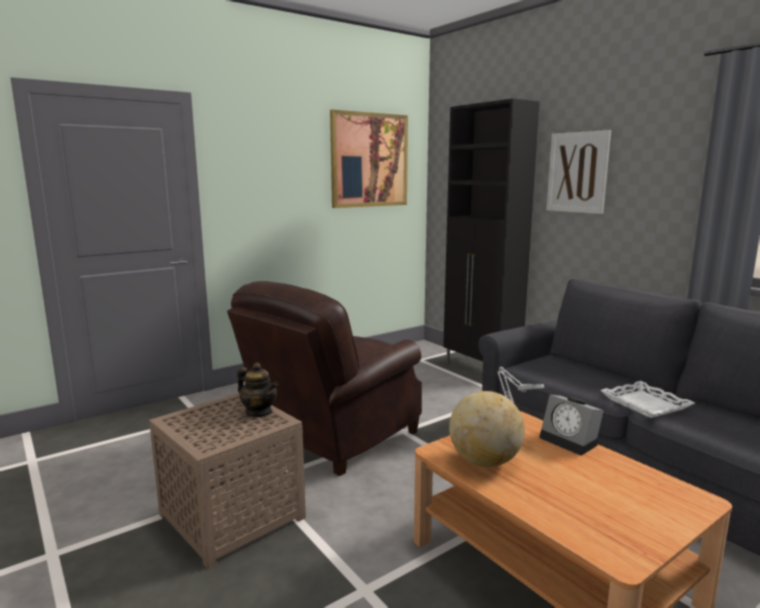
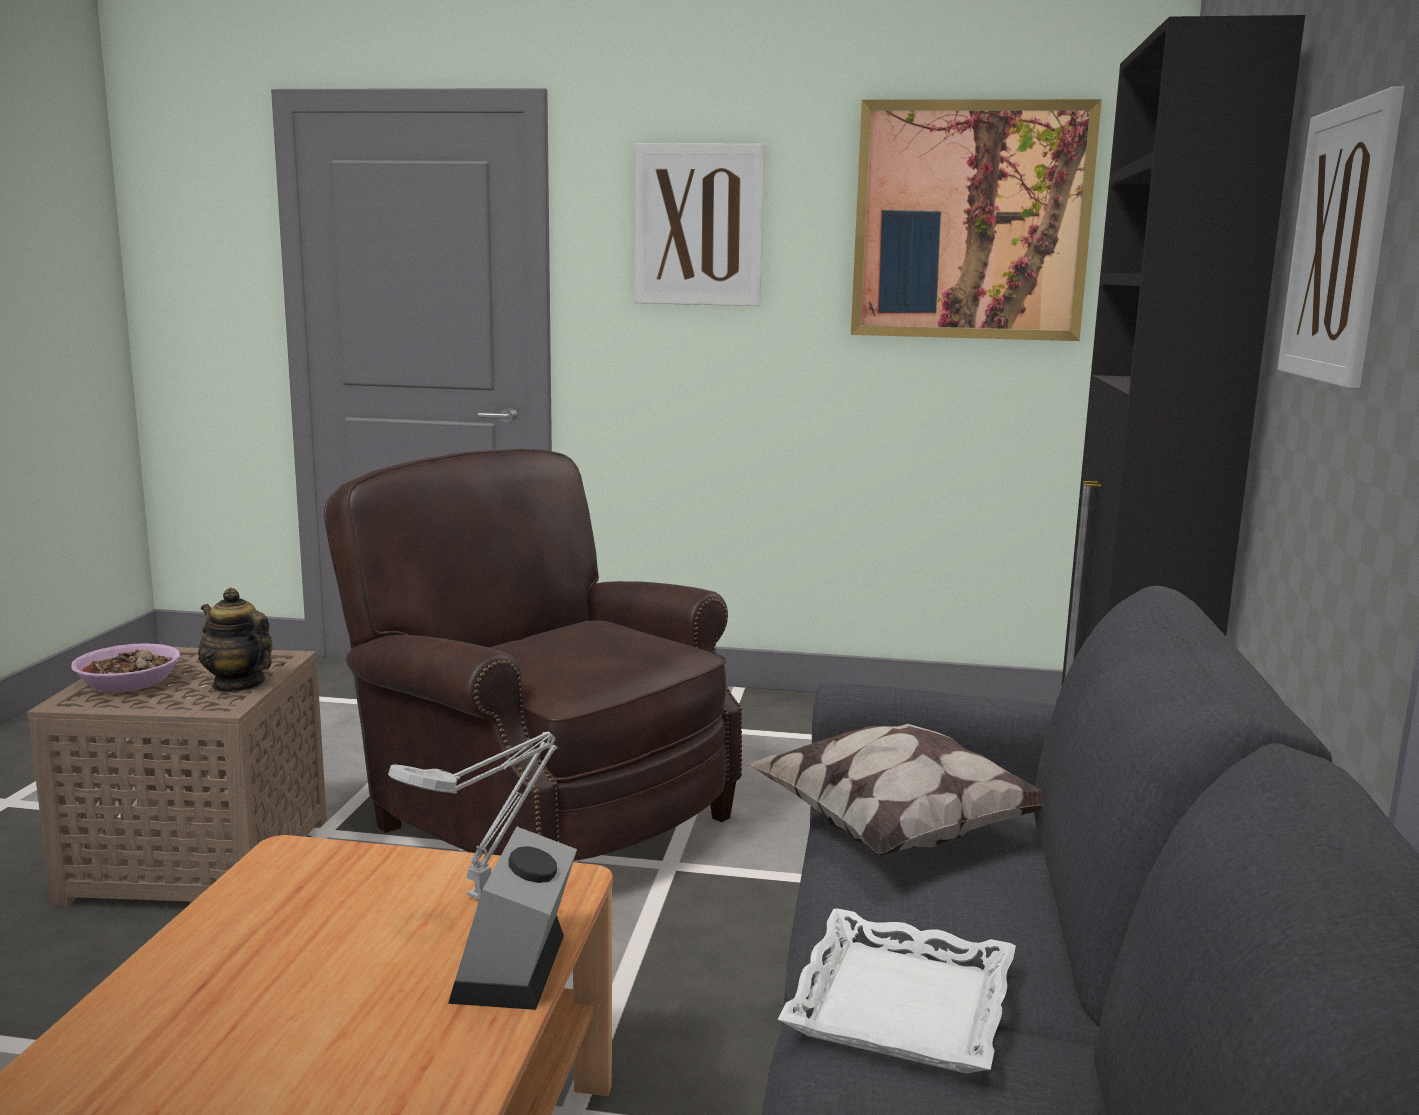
camera: 45 degrees right, 0 degrees up
brown armchair [227,281,422,476] -> brown armchair turned 45 degrees clockwise [324,449,742,861]
teapot [237,363,278,417] -> teapot turned 135 degrees clockwise [198,588,272,693]
globe [449,391,525,467] -> none
none -> bowl [71,643,180,692]
none -> picture [635,143,765,306]
none -> pillow [746,724,1043,856]

